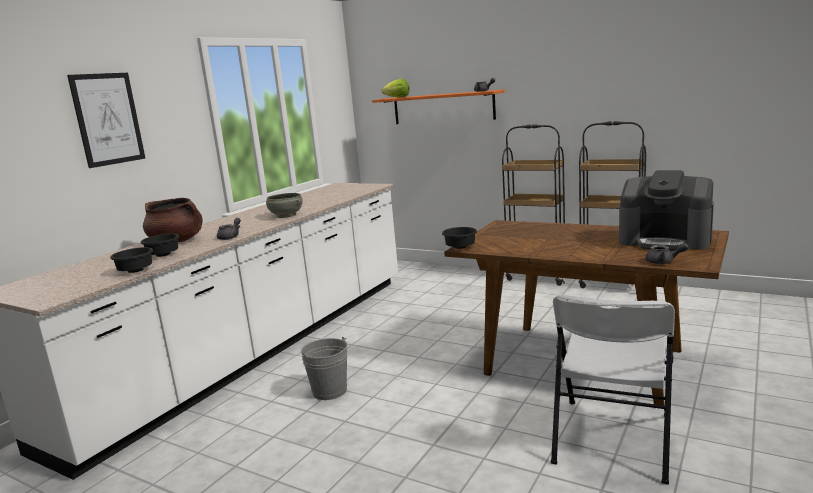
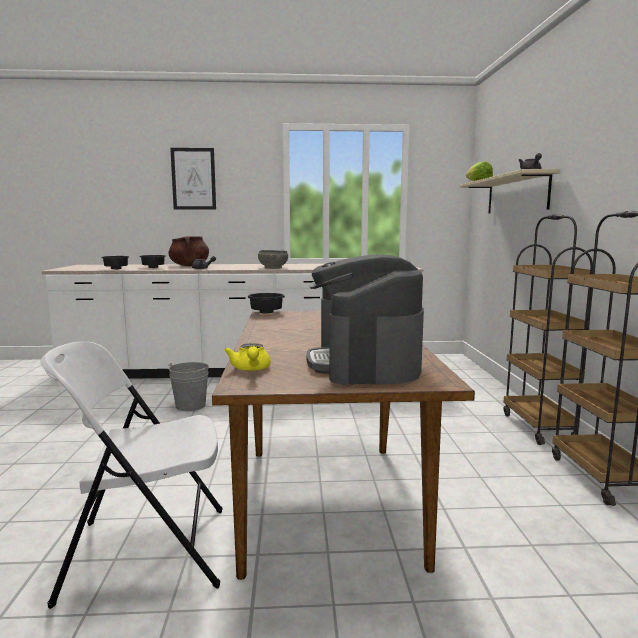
camera: 55 degrees right, 5 degrees down
orange shelf [372,90,505,124] -> beige shelf [459,169,560,214]
grey teapot [646,243,689,264] -> yellow teapot [224,343,271,371]

